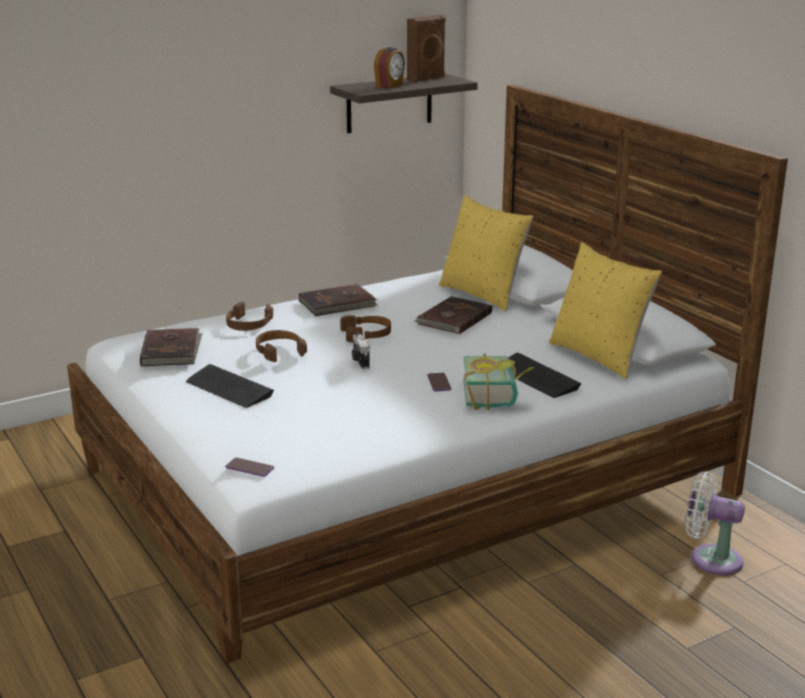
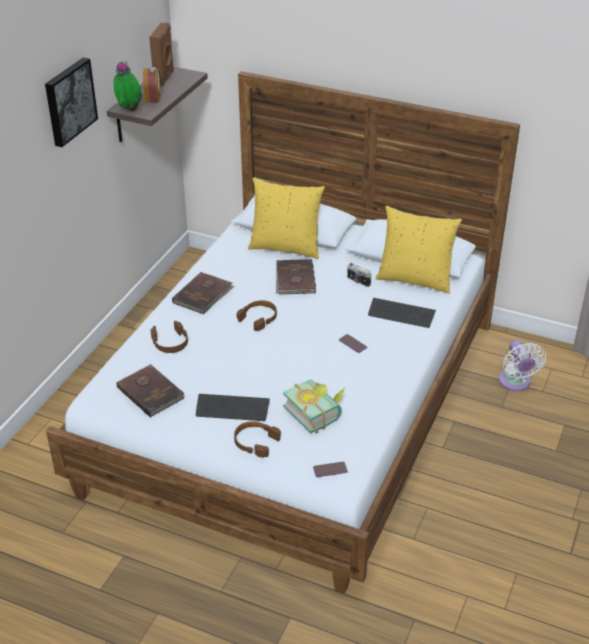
camera: 35 degrees left, 15 degrees up
brown headphones [256,330,307,362] -> brown headphones moved to [234,421,281,458]
camera [352,332,370,369] -> camera moved to [347,263,371,287]
book [463,353,534,410] -> book moved to [283,379,344,434]
white fan [685,471,745,575] -> white fan turned 90 degrees counterclockwise [498,340,546,391]
none -> picture [45,57,98,147]
none -> potted plant [114,61,142,111]

